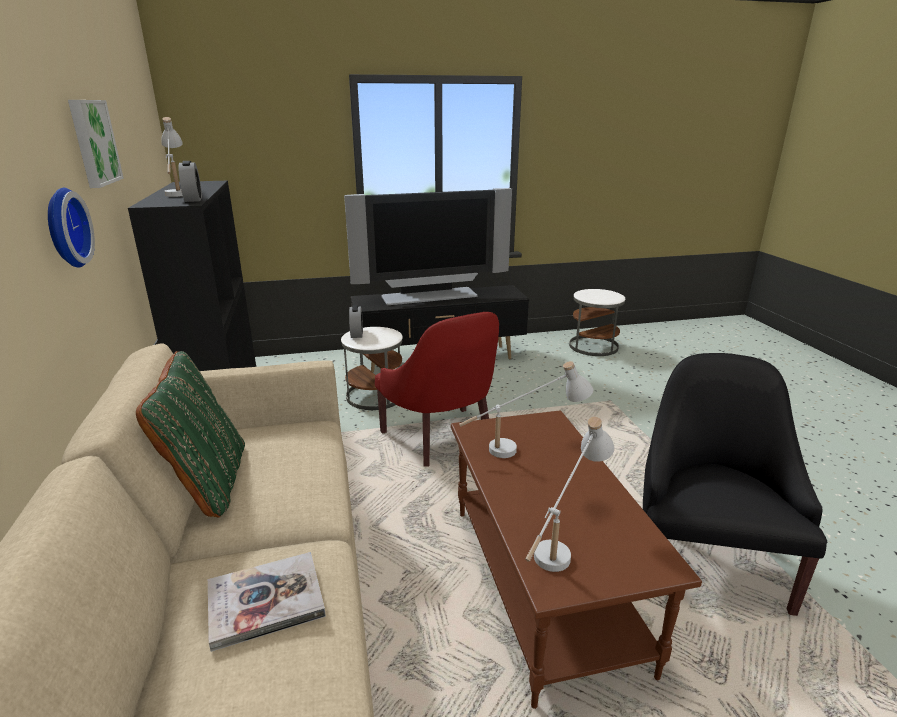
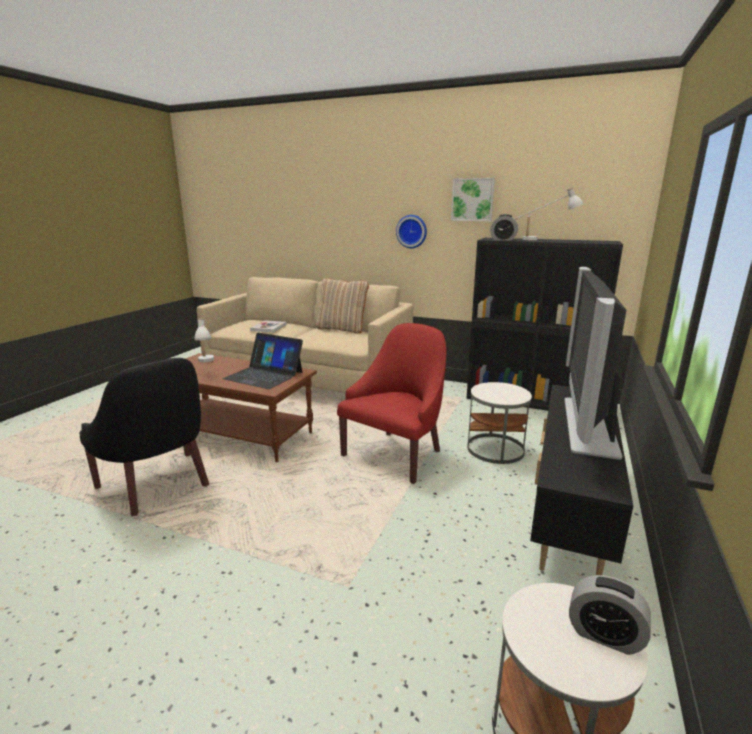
camera: 125 degrees right, 5 degrees down
green pillow [136,351,245,518] -> beige pillow [316,278,369,334]
alarm clock [349,305,363,338] -> alarm clock moved to [569,575,651,655]
red armchair [375,312,499,467] -> red armchair turned 120 degrees clockwise [337,323,447,484]
white table lamp [459,361,594,458] -> laptop [223,332,303,389]

